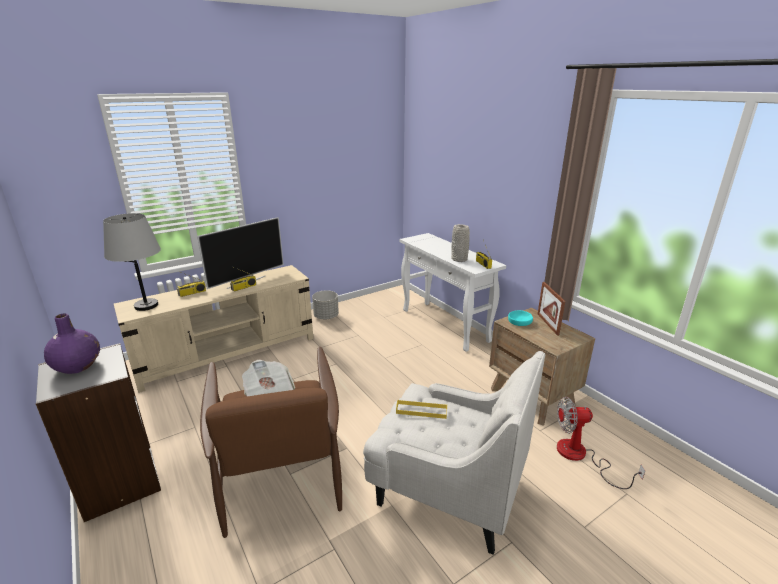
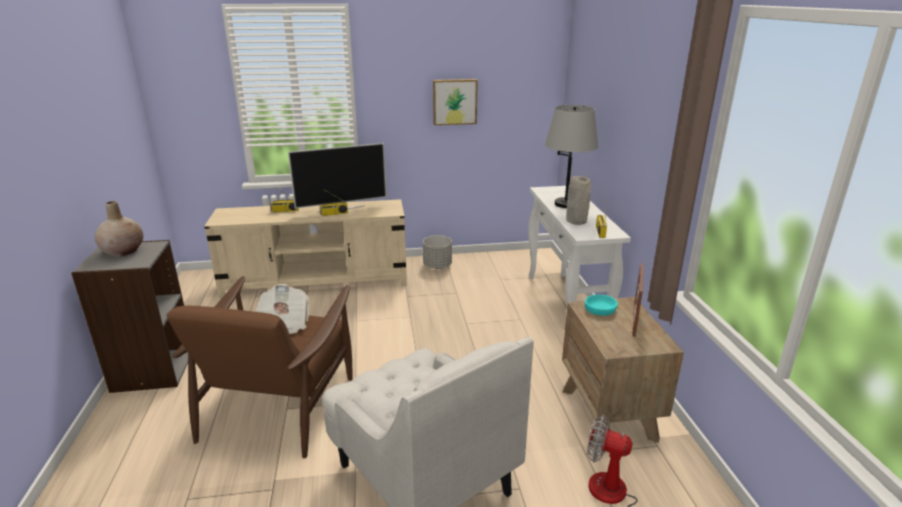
camera: 25 degrees right, 0 degrees up
purple vase [44,313,100,374] -> beige vase [95,201,144,257]
grey table lamp [103,213,161,311] -> grey table lamp moved to [545,105,598,208]
yellow tray [396,400,447,419] -> none
none -> picture [433,79,478,125]

